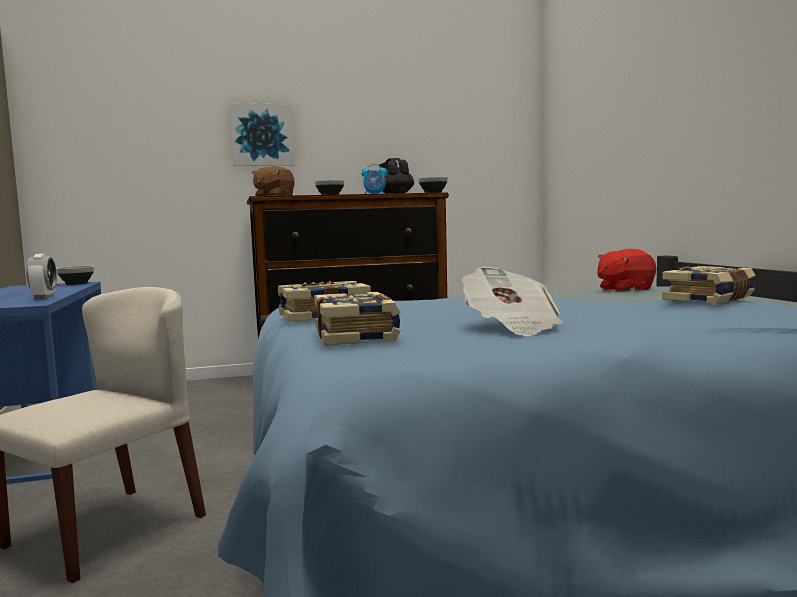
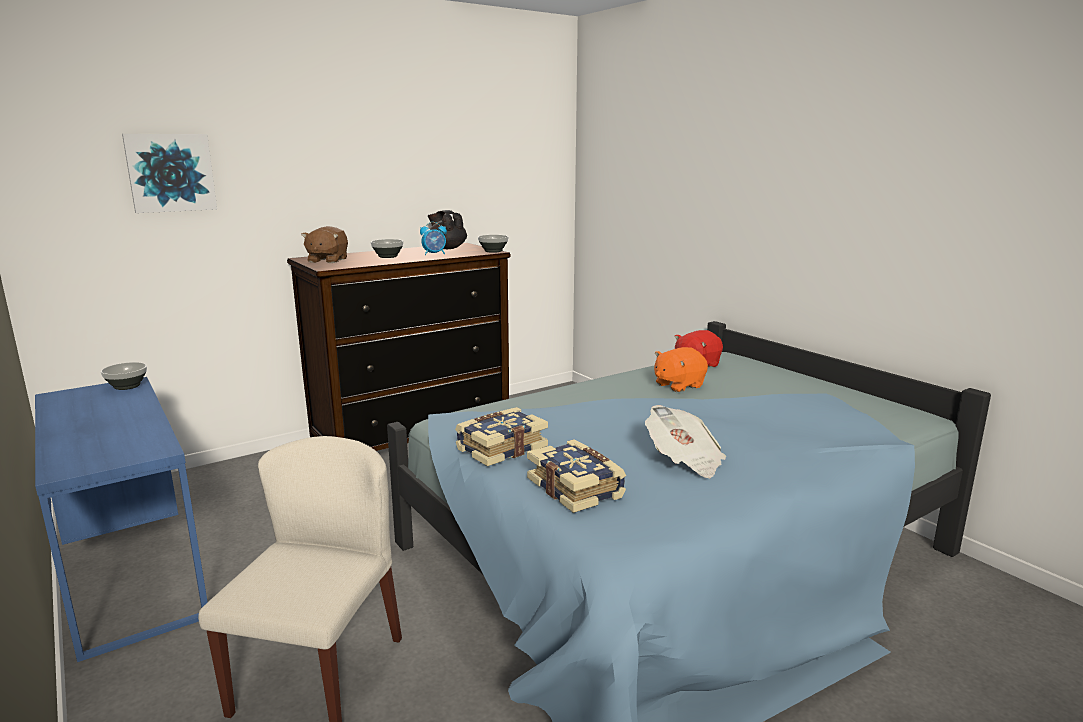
camera: 20 degrees left, 10 degrees up
alarm clock [26,254,57,300] -> none
picture [230,103,294,166] -> picture moved to [122,134,217,213]
book [662,266,755,304] -> none
none -> orange plush toy [654,347,708,392]

